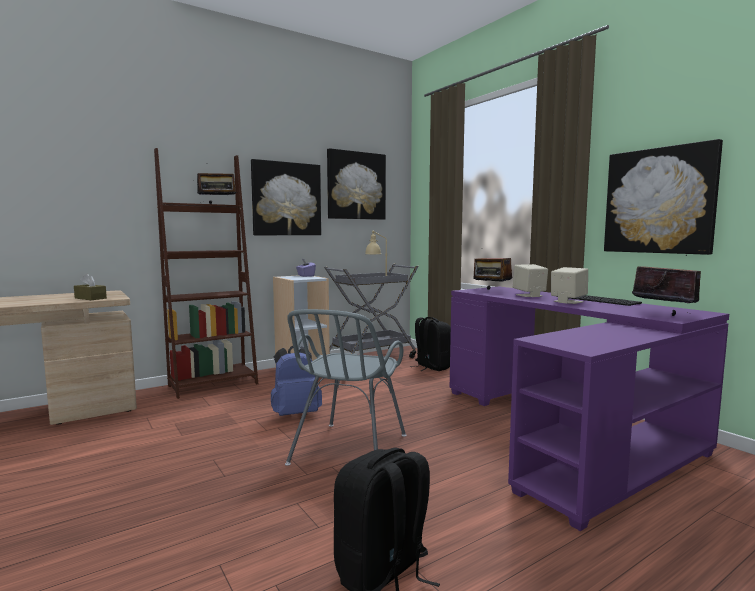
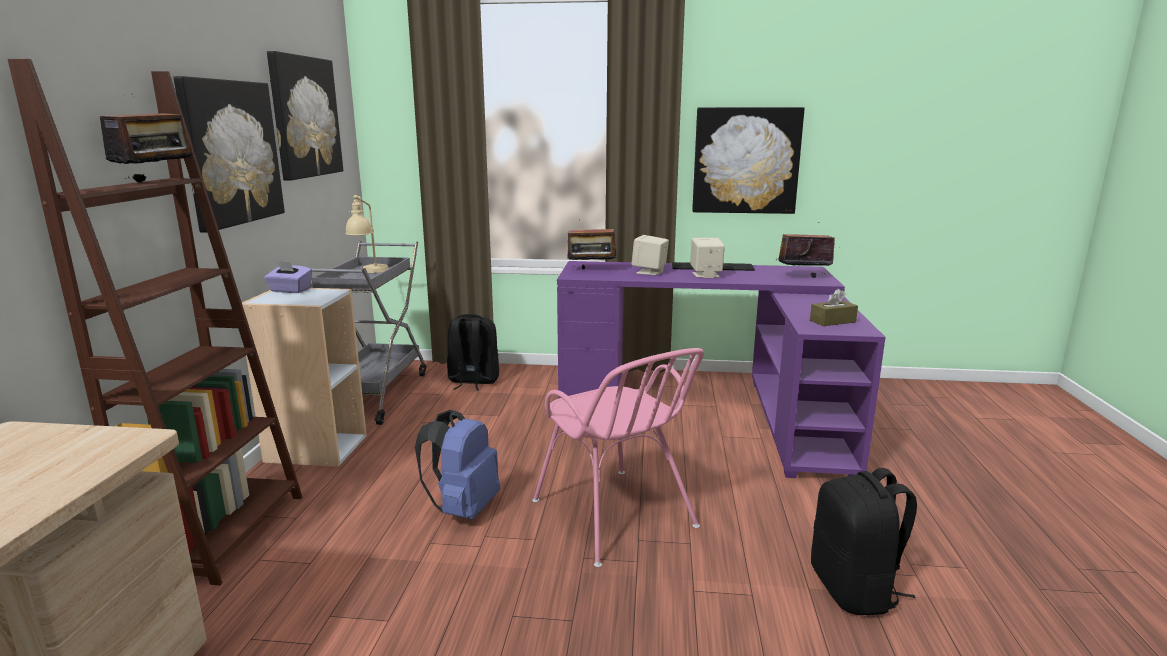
camera: 50 degrees left, 10 degrees up
brown tissue box [74,273,107,300] -> brown tissue box moved to [810,289,858,326]
grey chair [285,309,407,466] -> pink chair [532,348,704,567]

